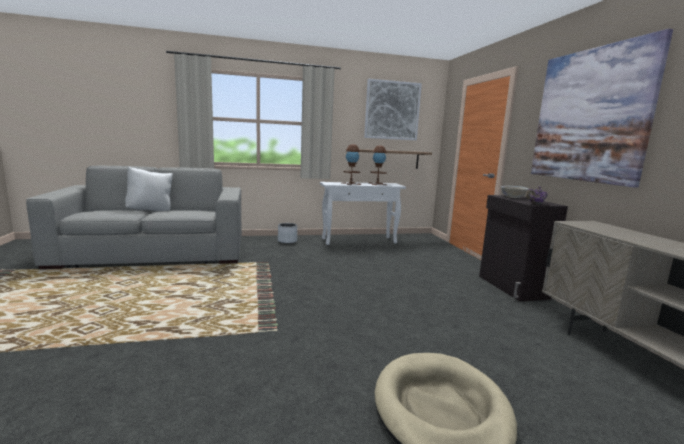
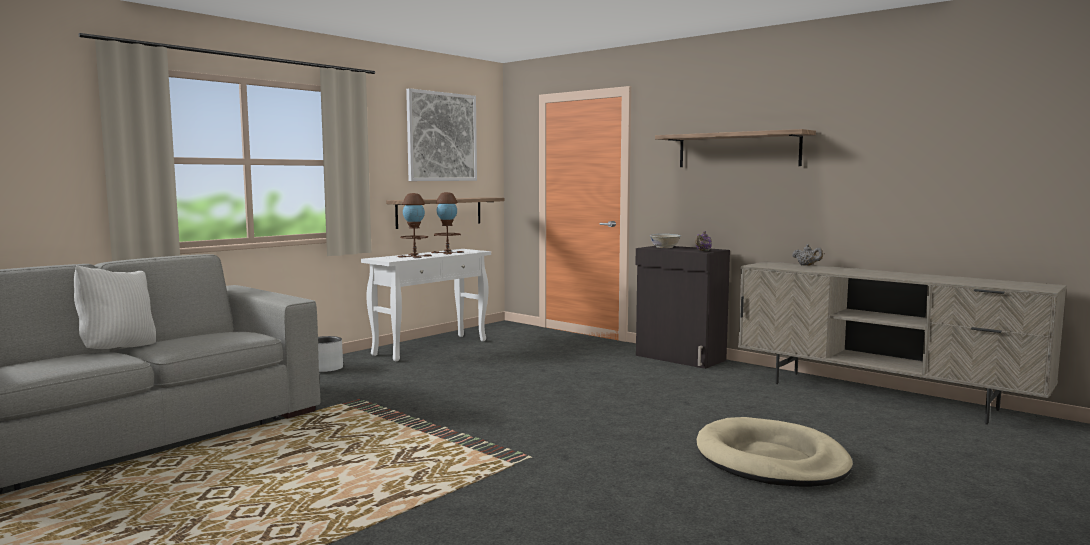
camera: 35 degrees left, 5 degrees down
picture [531,29,673,188] -> shelf [655,129,816,167]
none -> grey teapot [792,244,823,266]

